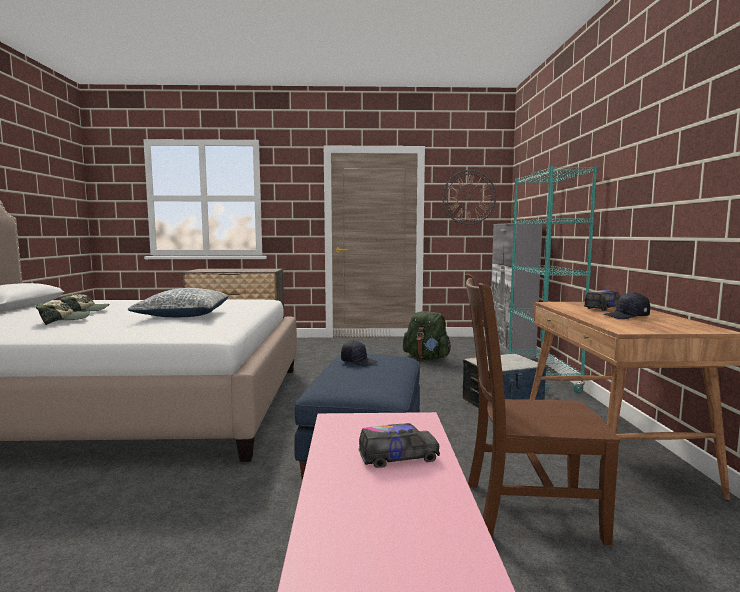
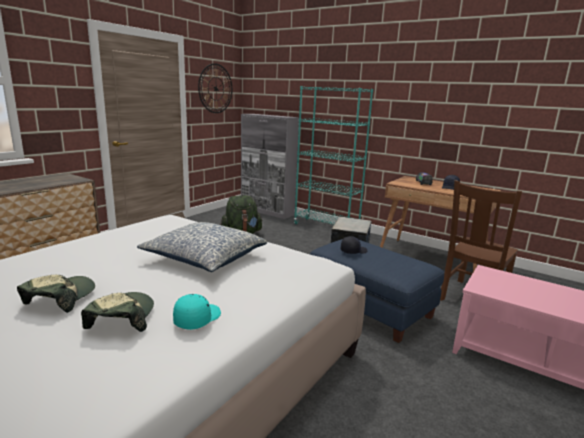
camera: 55 degrees left, 10 degrees up
toy truck [359,423,440,468] -> none
none -> turquoise cap [173,294,221,330]

